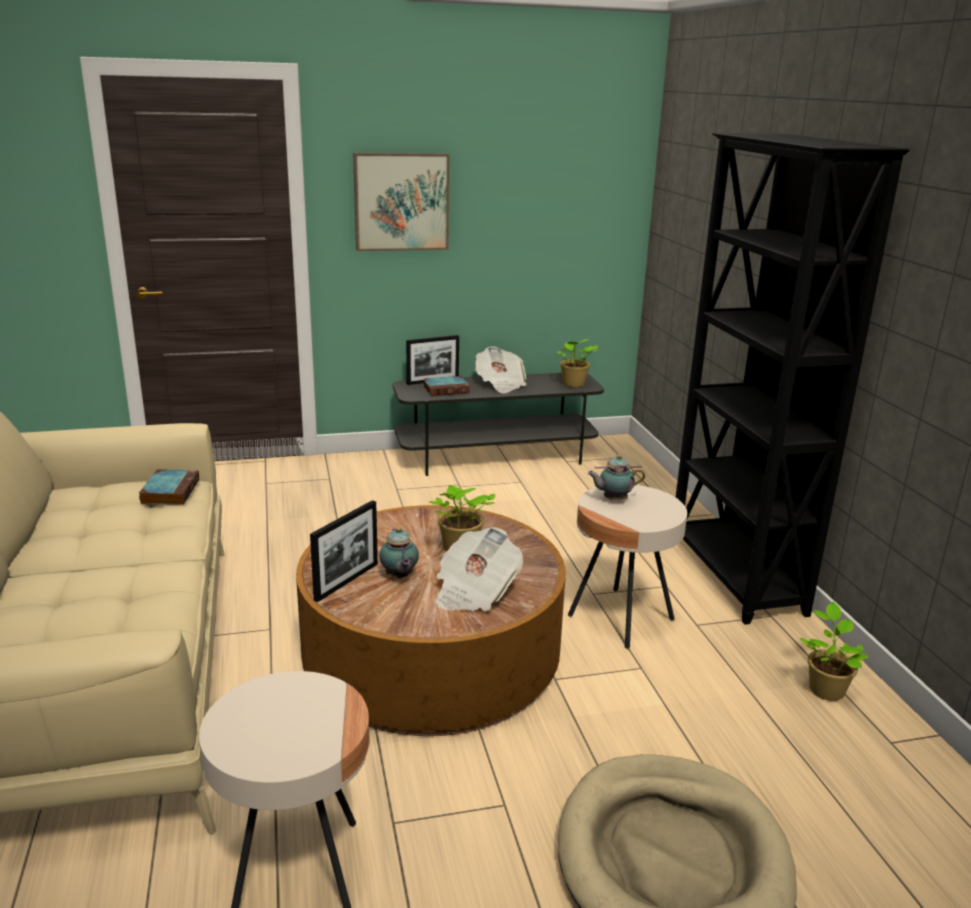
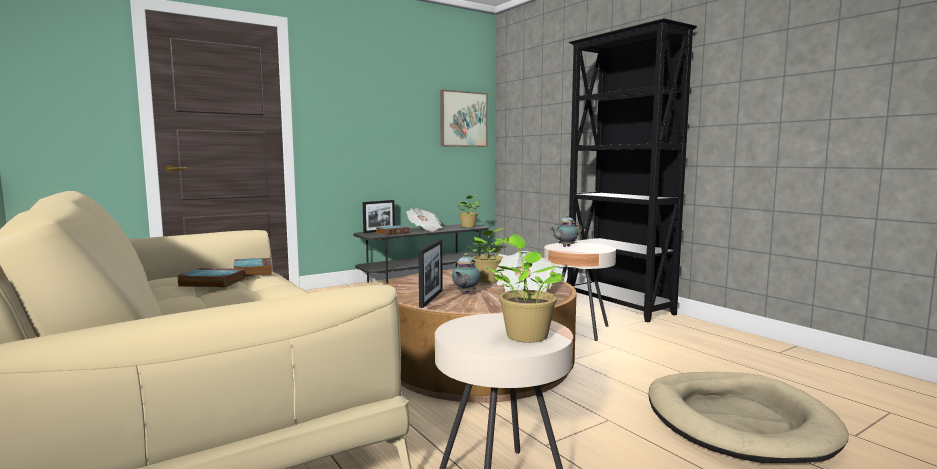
camera: 20 degrees left, 15 degrees down
picture [353,153,449,251] -> picture moved to [440,90,488,147]
teapot [379,527,419,579] -> teapot turned 60 degrees clockwise [452,253,481,294]
potted plant [800,602,869,701] -> potted plant moved to [486,234,566,343]
none -> book [177,268,245,287]

